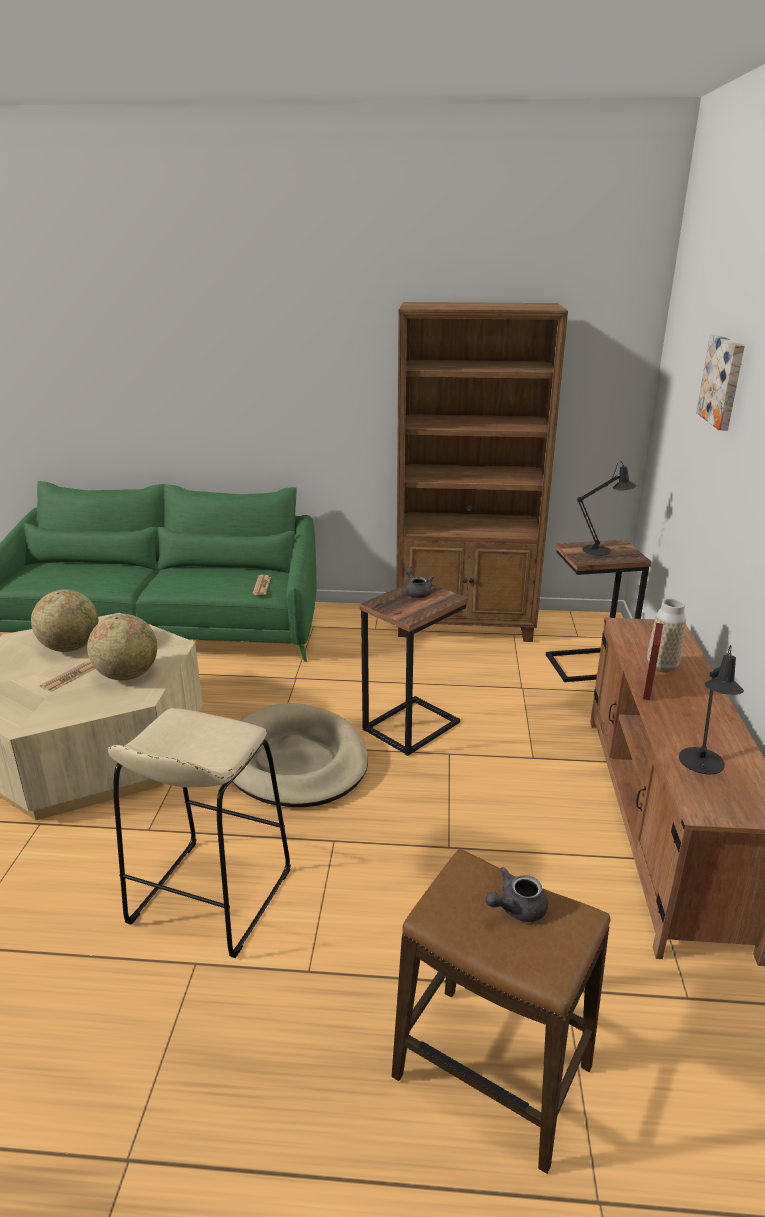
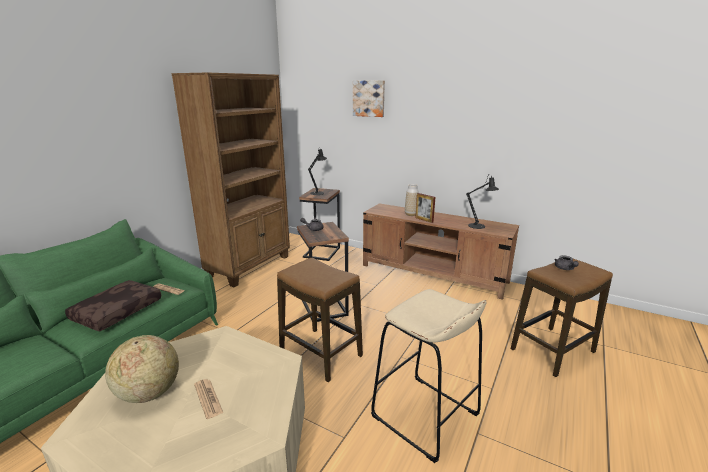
camera: 65 degrees left, 5 degrees down
globe [87,614,157,680] -> none
beige dog bed [232,703,368,807] -> stool [277,258,363,382]
none -> brown pillow [65,280,161,331]

